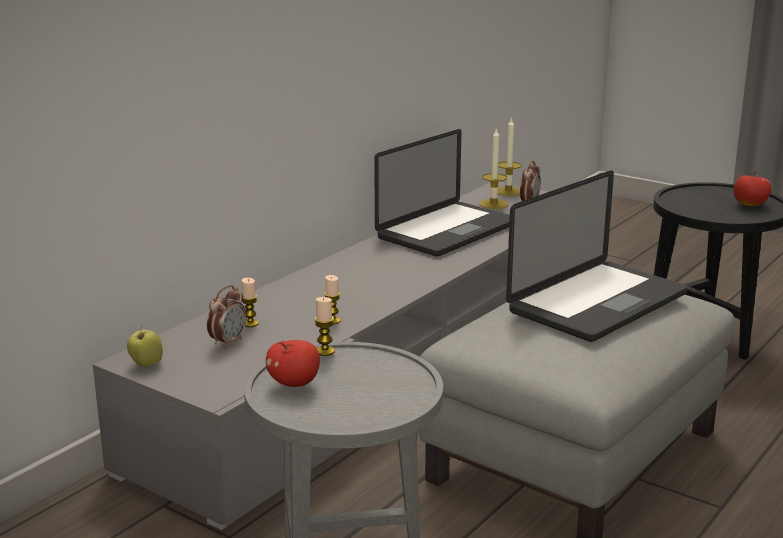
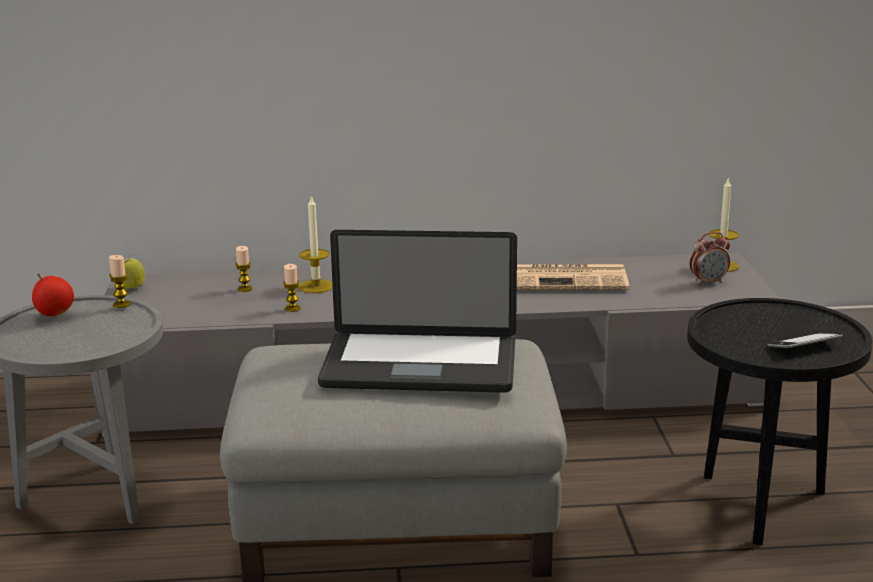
camera: 50 degrees right, 0 degrees up
alarm clock [207,285,246,349] -> none
laptop [374,129,510,257] -> newspaper [517,264,629,290]
candle [479,128,508,209] -> candle moved to [298,195,333,293]
apple [734,171,772,206] -> phone [767,333,843,348]

